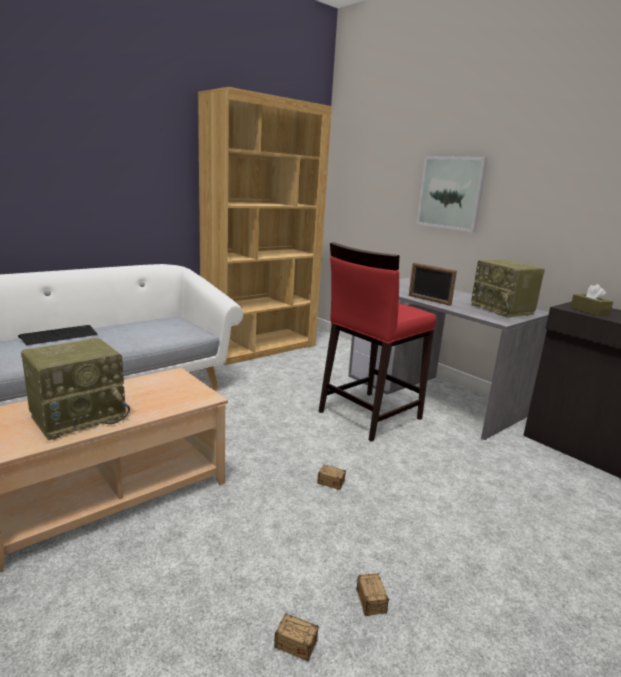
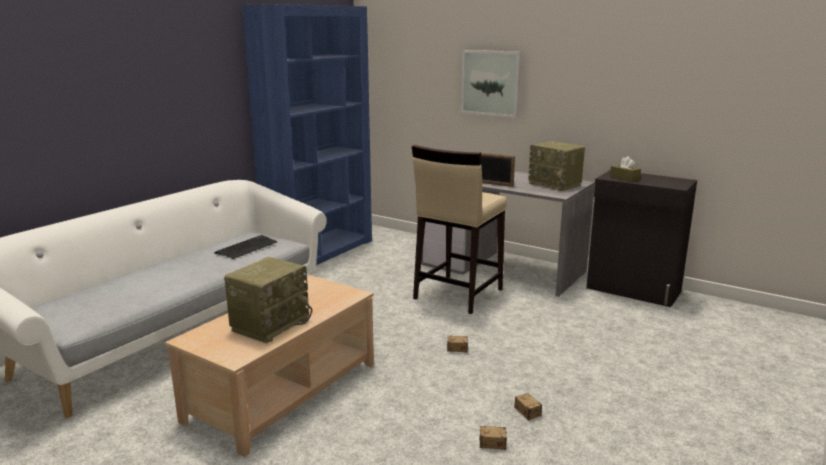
camera: 15 degrees left, 0 degrees up
keyboard [18,325,98,345] -> keyboard moved to [214,235,278,259]
brown bookcase [198,87,332,365] -> blue bookcase [242,4,372,265]
red stool [319,242,437,442] -> beige stool [412,145,507,314]

